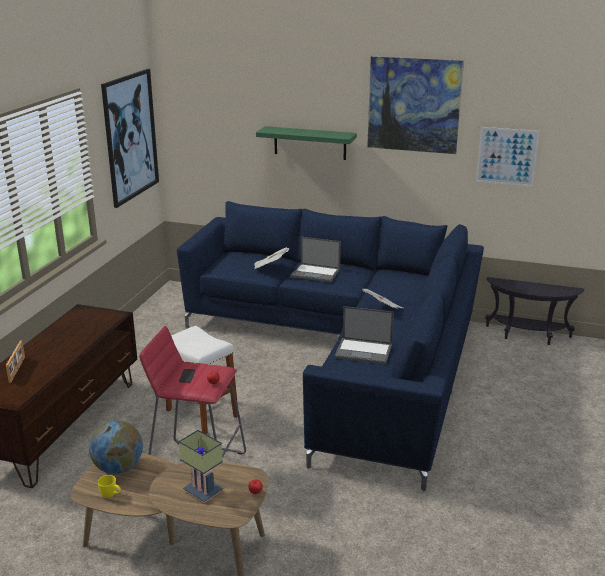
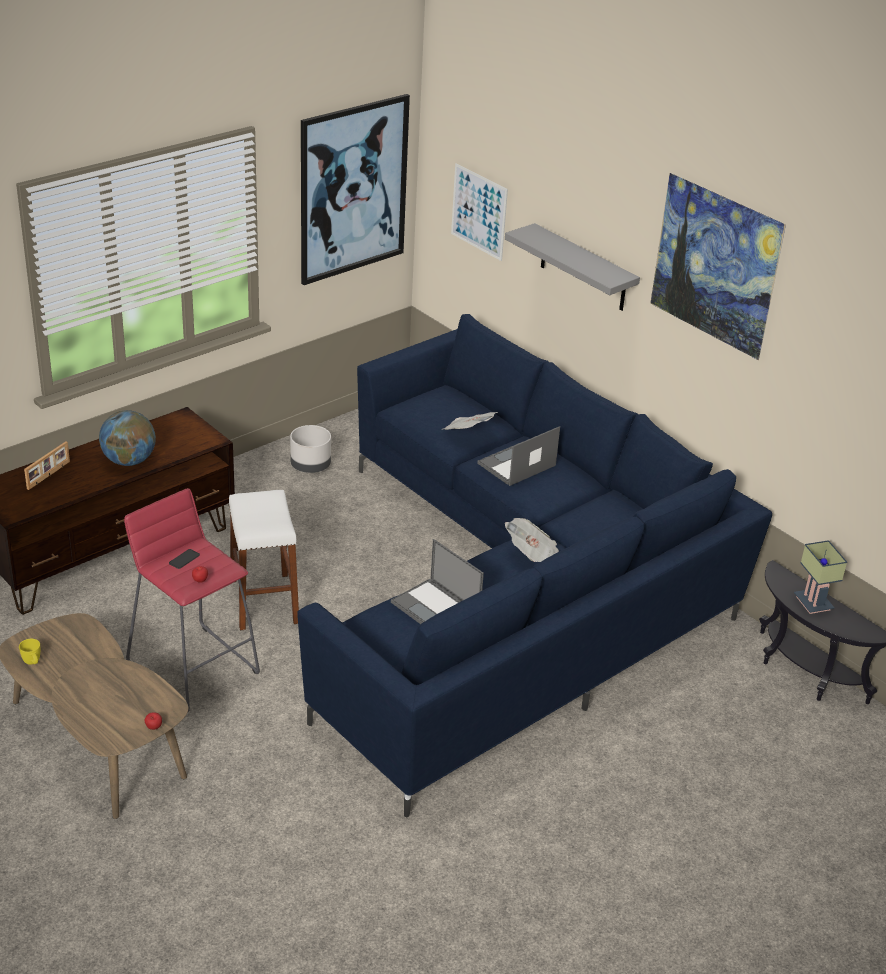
camera: 30 degrees right, 10 degrees up
globe [89,420,143,474] -> globe moved to [99,410,156,466]
table lamp [179,430,223,503] -> table lamp moved to [794,540,847,614]
green shelf [256,126,357,160] -> grey shelf [505,223,640,311]
laptop [291,237,341,282] -> laptop turned 90 degrees clockwise [477,426,560,486]
picture [476,127,540,187] -> picture moved to [451,163,508,261]
none -> grey planter [290,425,331,473]

